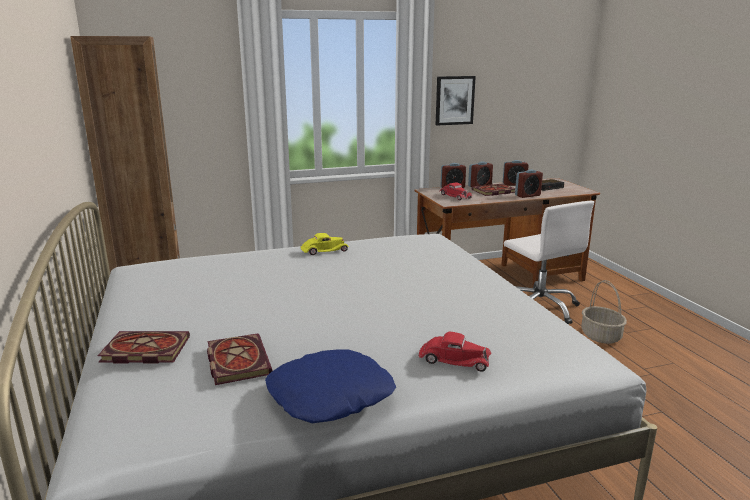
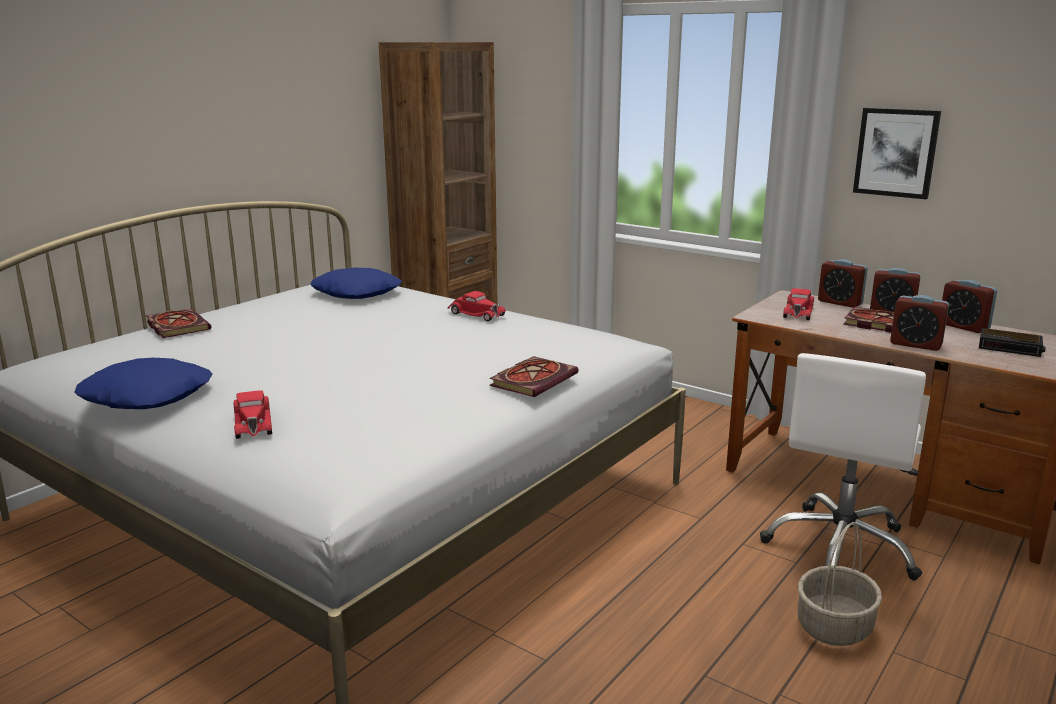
camera: 55 degrees right, 0 degrees up
book [207,333,273,385] -> book moved to [489,356,579,397]
yellow toy car [301,233,349,255] -> red toy car [447,291,506,321]
none -> blue pillow [310,268,402,299]

